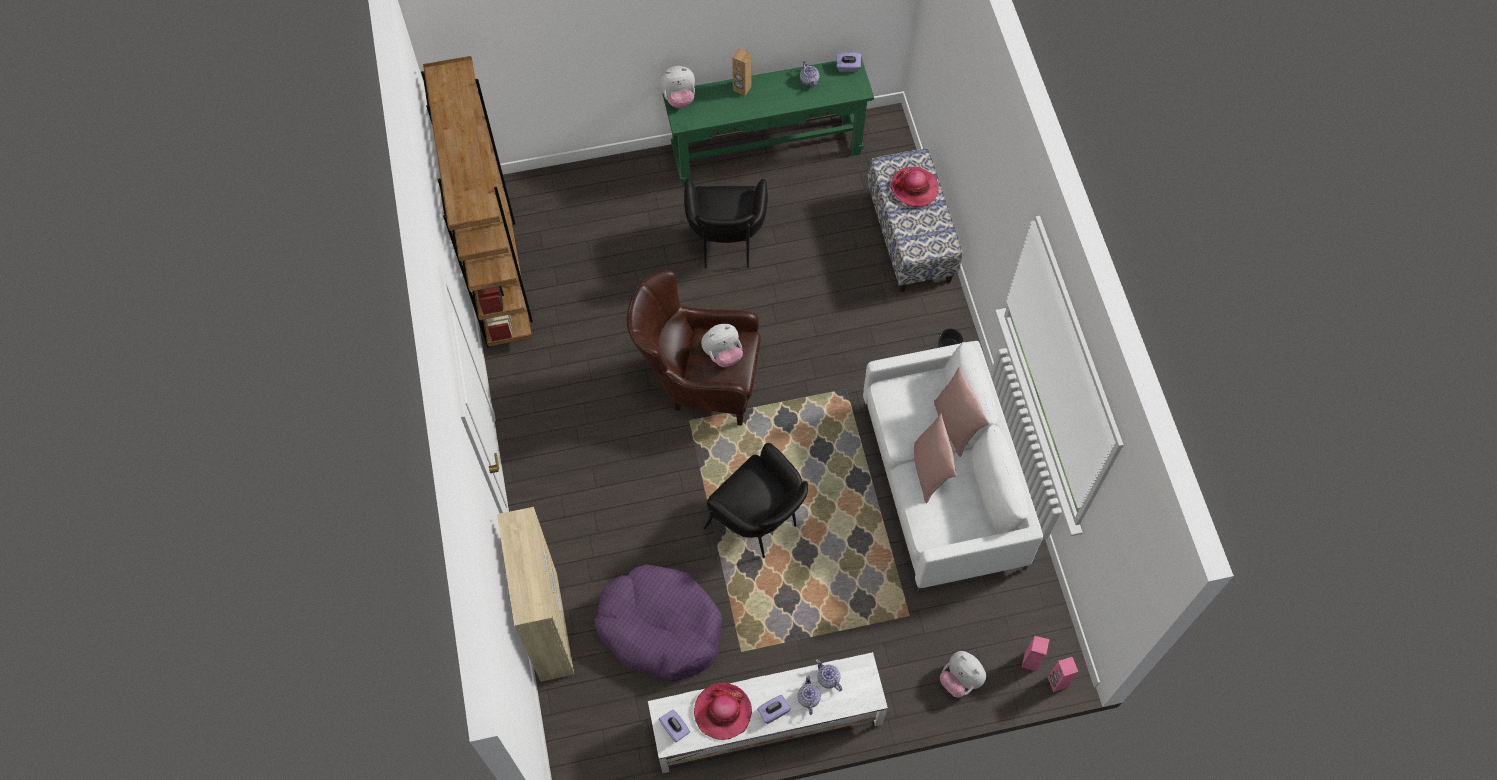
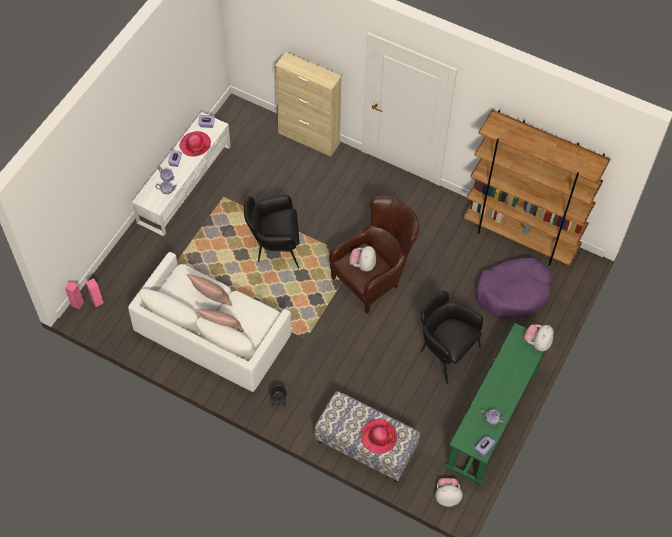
camera: 130 degrees right, 5 degrees down
purple dog bed [595,565,722,681] -> purple dog bed moved to [474,258,552,318]
brown speaker [732,48,752,96] -> none
plush toy [940,651,986,698] -> plush toy moved to [435,478,462,507]

